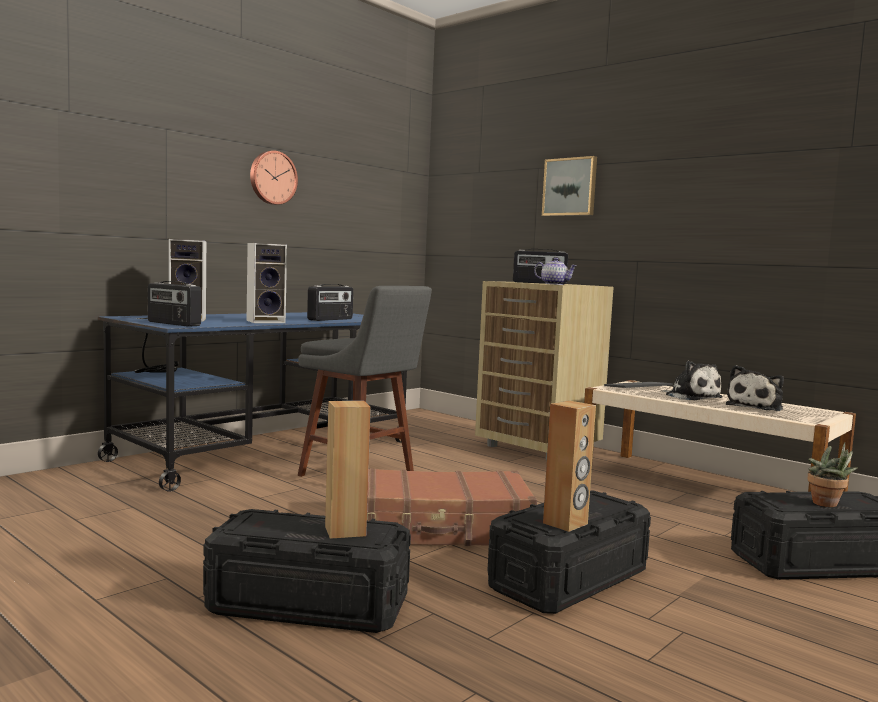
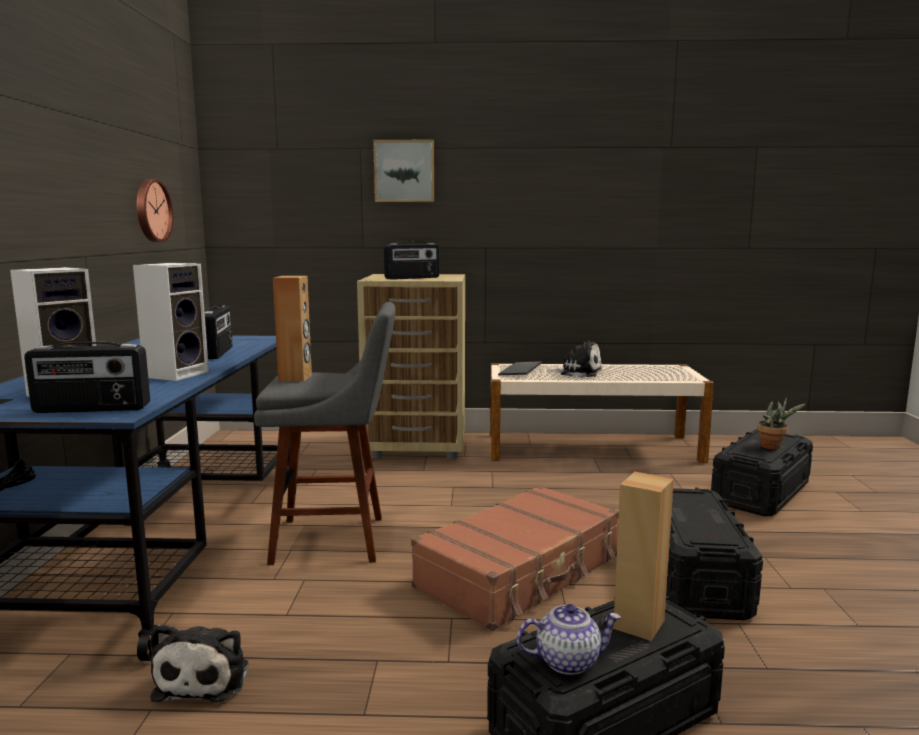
camera: 40 degrees left, 5 degrees up
wall clock [250,151,298,205] -> wall clock moved to [137,179,173,242]
teapot [534,258,577,285] -> teapot moved to [517,604,621,675]
brown speaker [543,401,596,532] -> brown speaker moved to [273,276,312,381]
plush toy [726,365,784,411] -> plush toy moved to [150,624,248,703]

